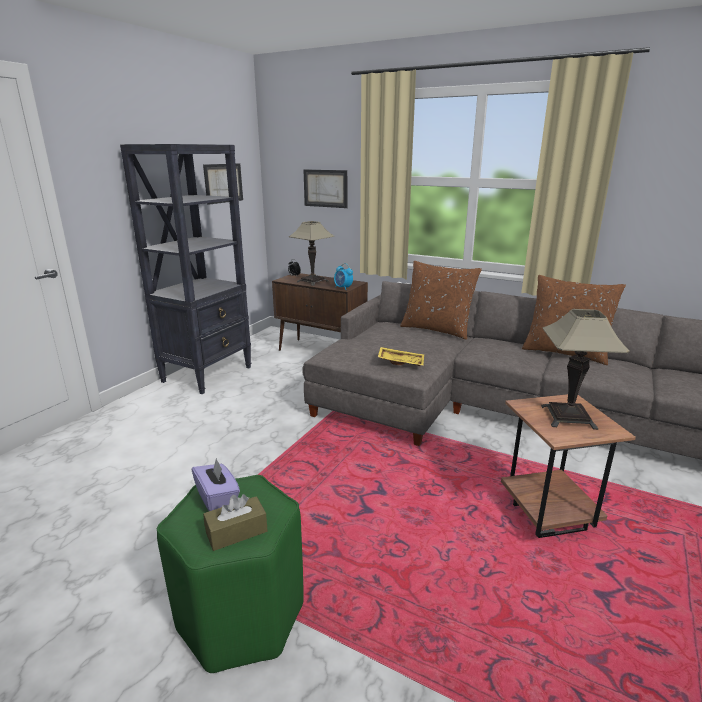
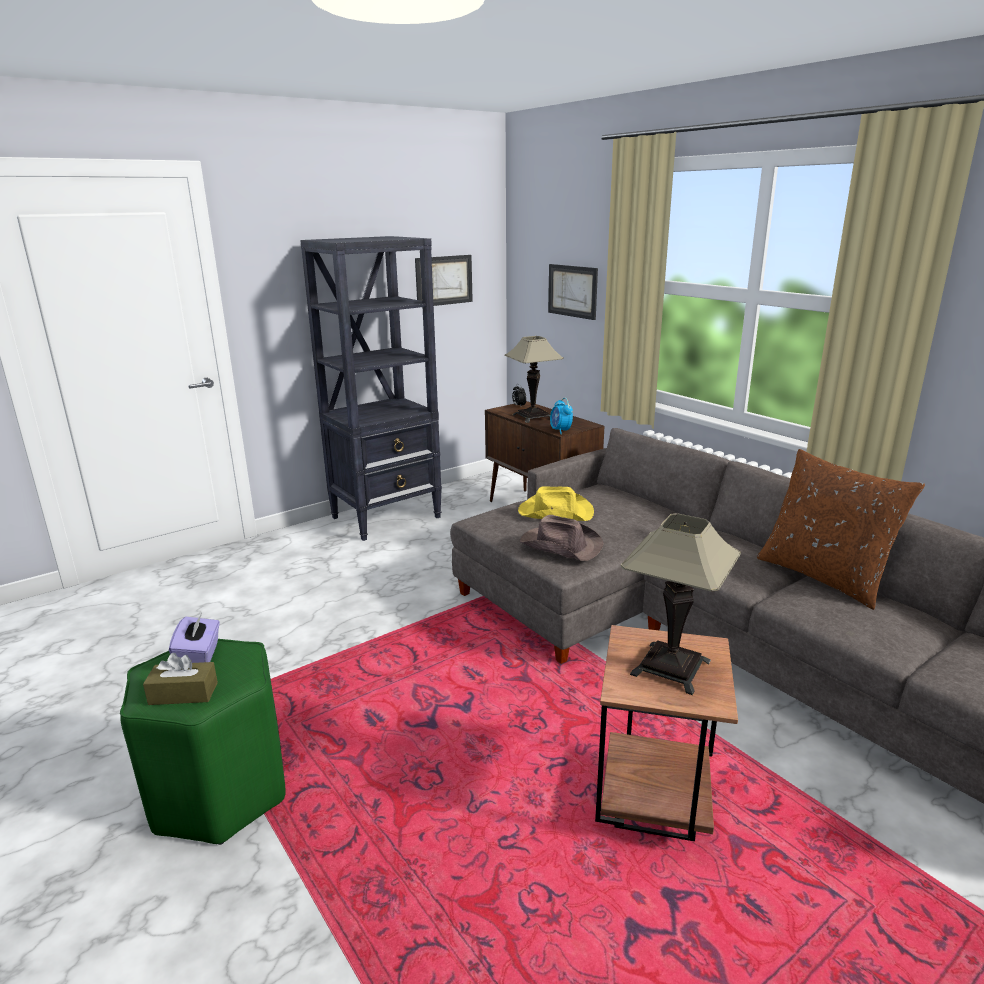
camera: 25 degrees right, 0 degrees up
yellow tray [378,347,424,366] -> brown hat [520,515,603,561]
brown pillow [400,261,482,340] -> none
none -> yellow hat [518,486,594,521]

